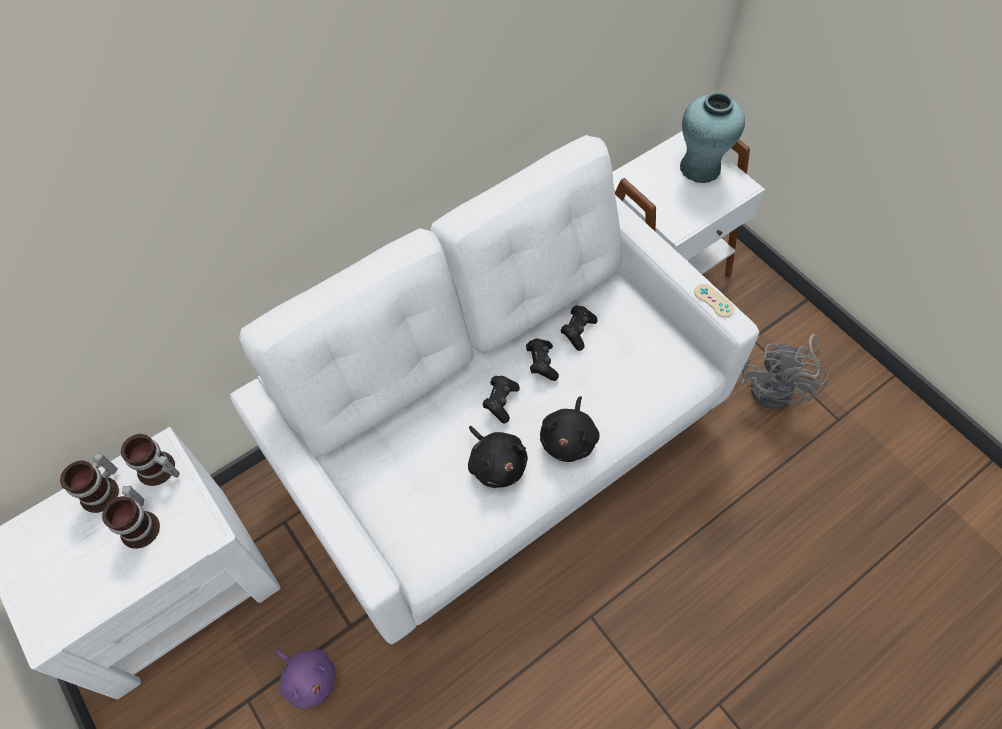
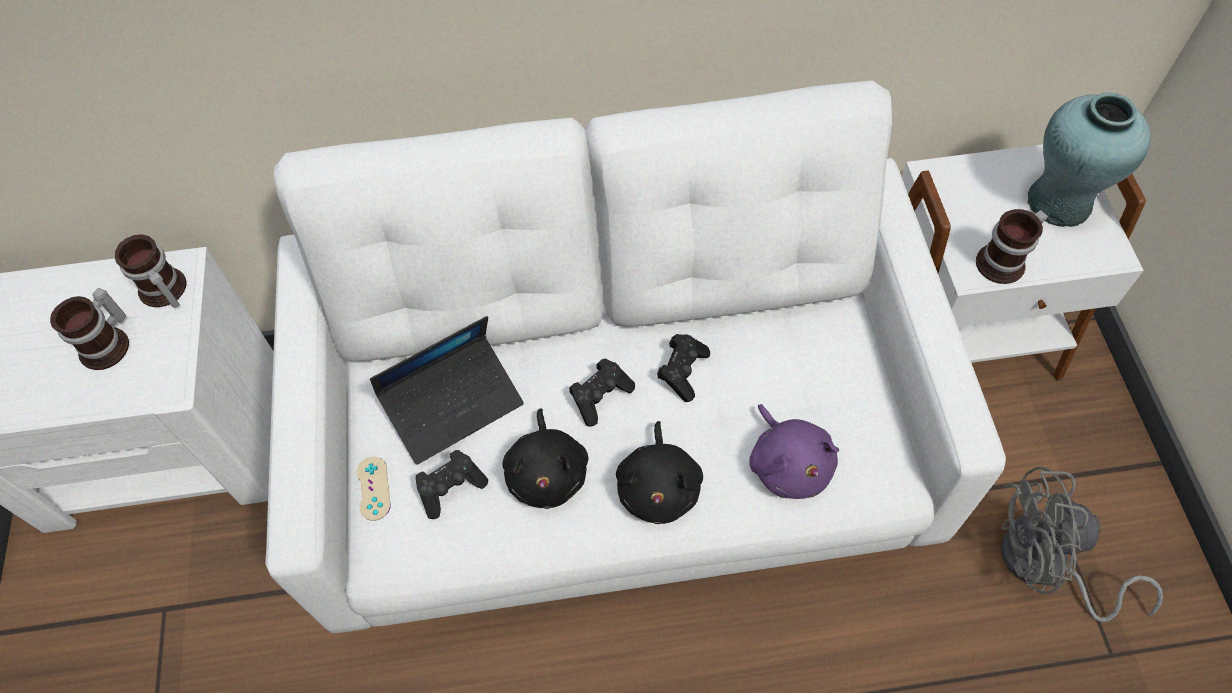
camera: 30 degrees right, 0 degrees up
mug [60,452,119,513] -> mug moved to [976,209,1048,284]
purple plush toy [276,649,335,709] -> purple plush toy moved to [749,404,839,499]
black plush toy [540,396,600,462] -> black plush toy turned 45 degrees counterclockwise [616,421,703,524]
black game controller [560,305,598,351] -> black game controller moved to [416,450,488,519]
beige game controller [694,284,734,317] -> beige game controller moved to [356,456,391,521]
grey fan [742,334,828,409] -> grey fan turned 45 degrees clockwise [1001,467,1163,622]
none -> laptop [370,316,524,464]

